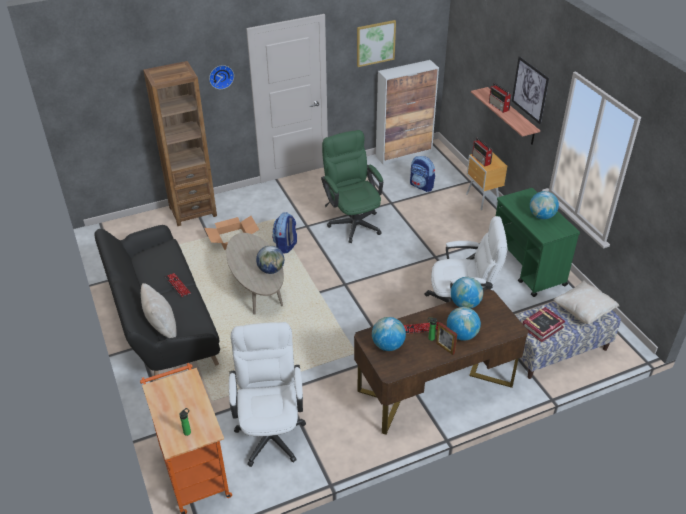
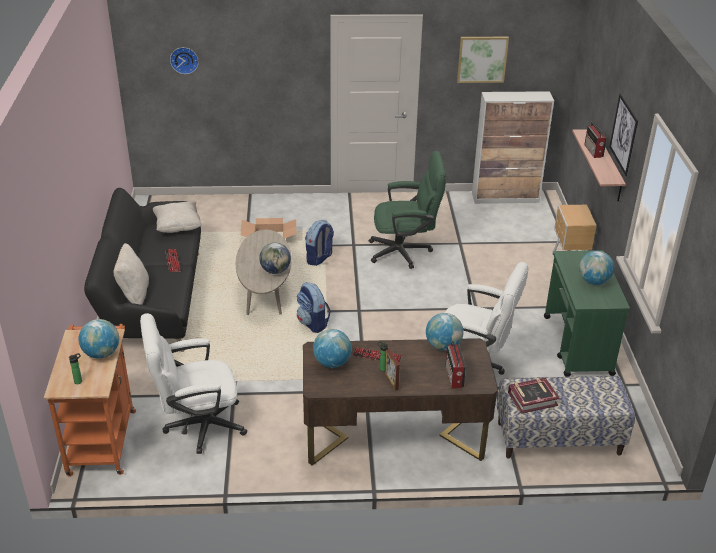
camera: 20 degrees right, 5 degrees down
brown bookcase [143,61,217,226] -> none
wall clock [209,65,234,89] -> wall clock moved to [170,47,199,74]
white office chair [229,322,306,467] -> white office chair turned 120 degrees counterclockwise [140,313,247,454]
green office chair [321,130,383,243] -> green office chair turned 90 degrees clockwise [369,151,446,269]
backpack [410,156,435,192] -> backpack moved to [297,282,331,333]
globe [447,307,481,341] -> globe moved to [78,319,119,358]
radio [472,138,493,166] -> radio moved to [445,341,466,389]
beige pillow [554,280,619,324] -> beige pillow moved to [153,201,202,233]

